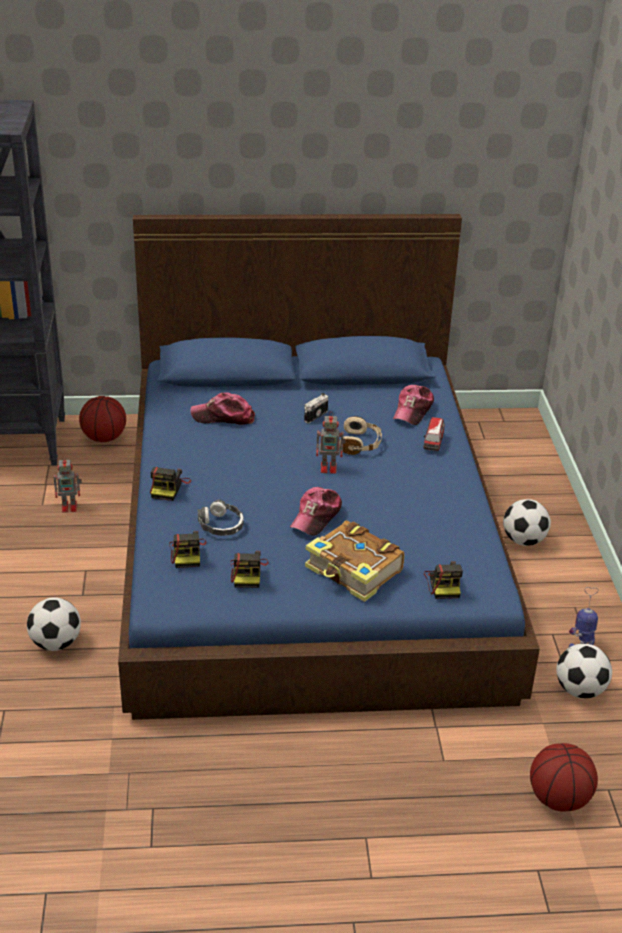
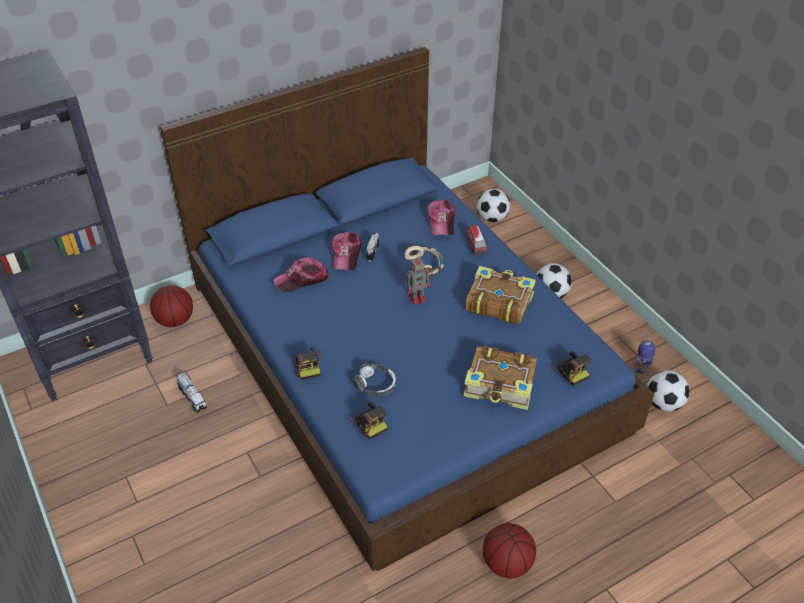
camera: 25 degrees left, 10 degrees up
football [27,597,81,651] -> football moved to [477,189,510,222]
toy robot [53,456,82,513] -> toy truck [177,372,207,413]
camera [230,551,269,588] -> none
cap [290,487,342,536] -> cap moved to [332,232,361,270]
basketball [530,743,598,812] -> basketball moved to [483,523,536,578]
none -> book [466,266,536,324]

